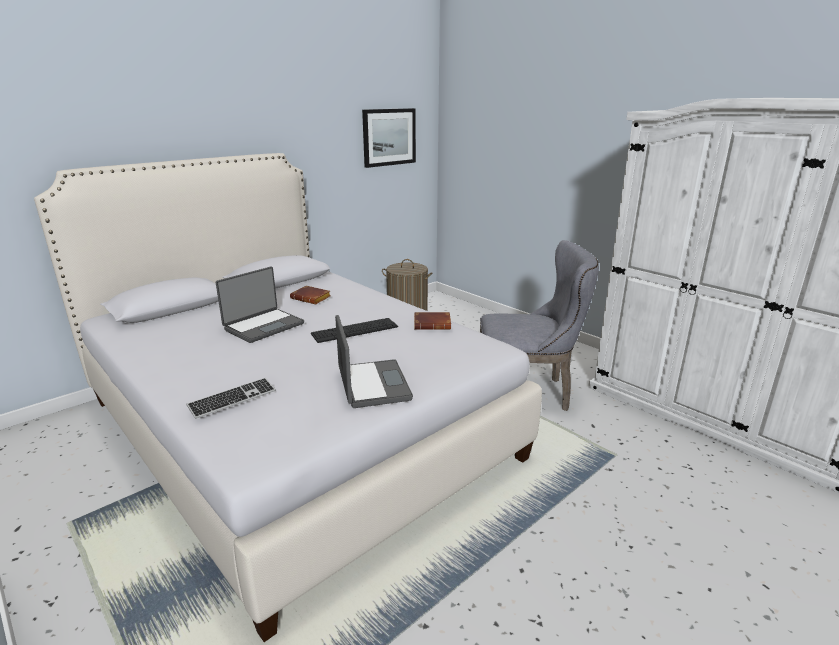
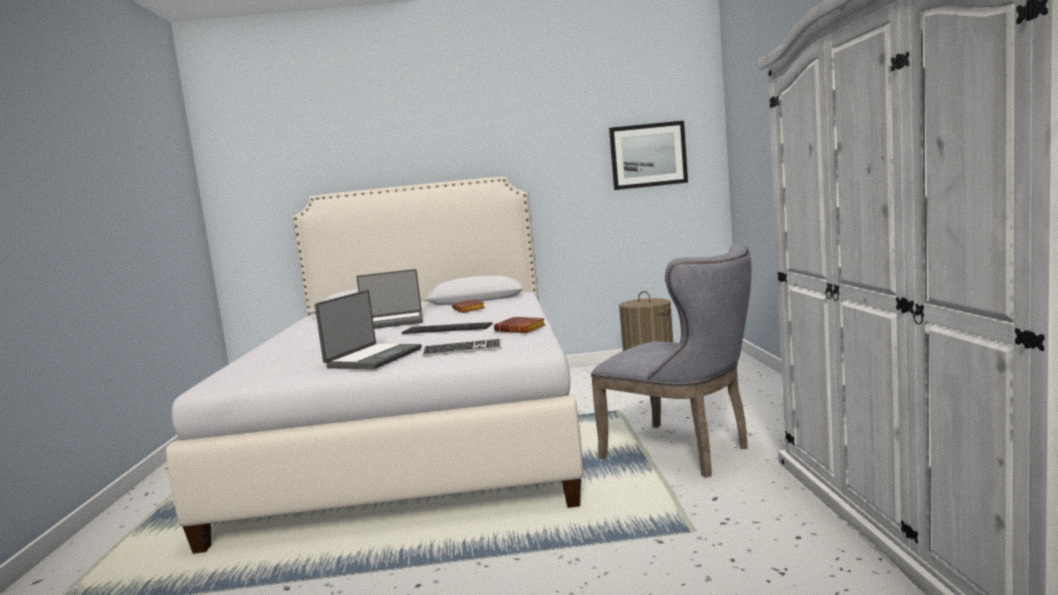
camera: 40 degrees right, 15 degrees down
keyboard [186,378,276,419] -> keyboard moved to [422,339,501,356]

